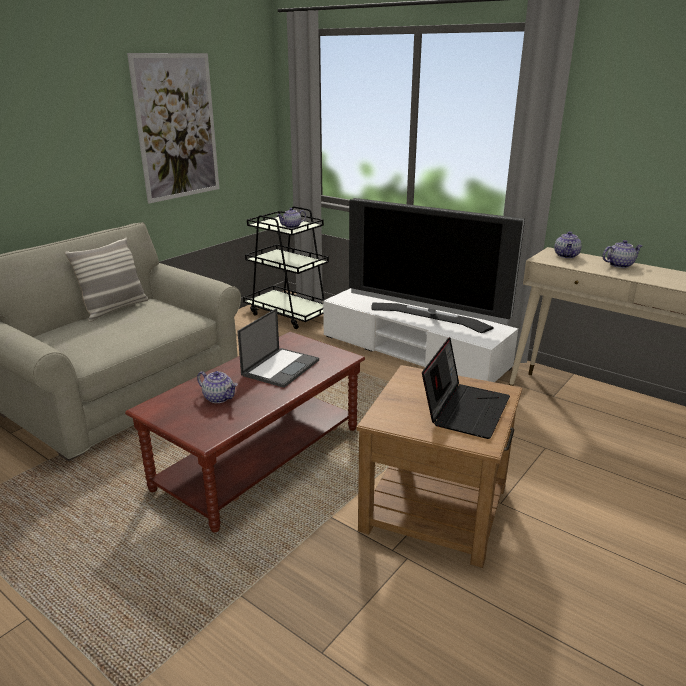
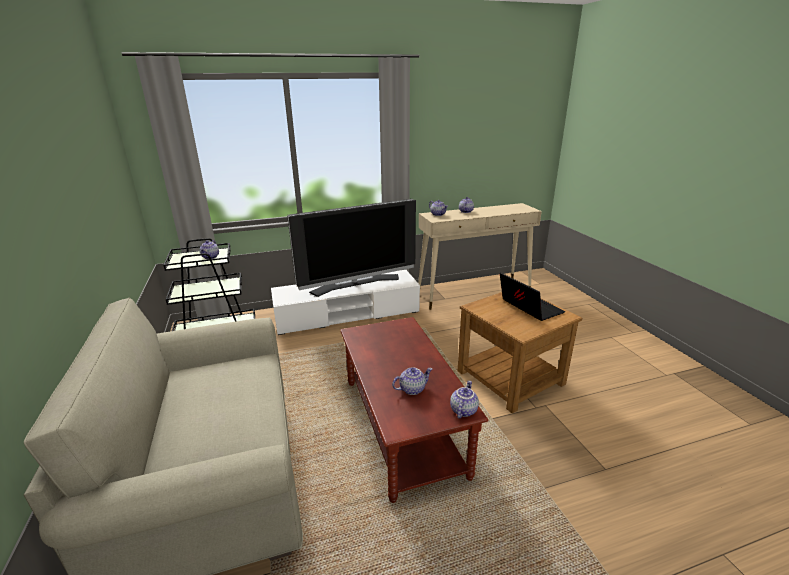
camera: 55 degrees left, 0 degrees up
pillow [65,238,149,322] -> none
picture [127,53,219,204] -> none
laptop [238,308,319,388] -> none
none -> teapot [450,381,479,419]

